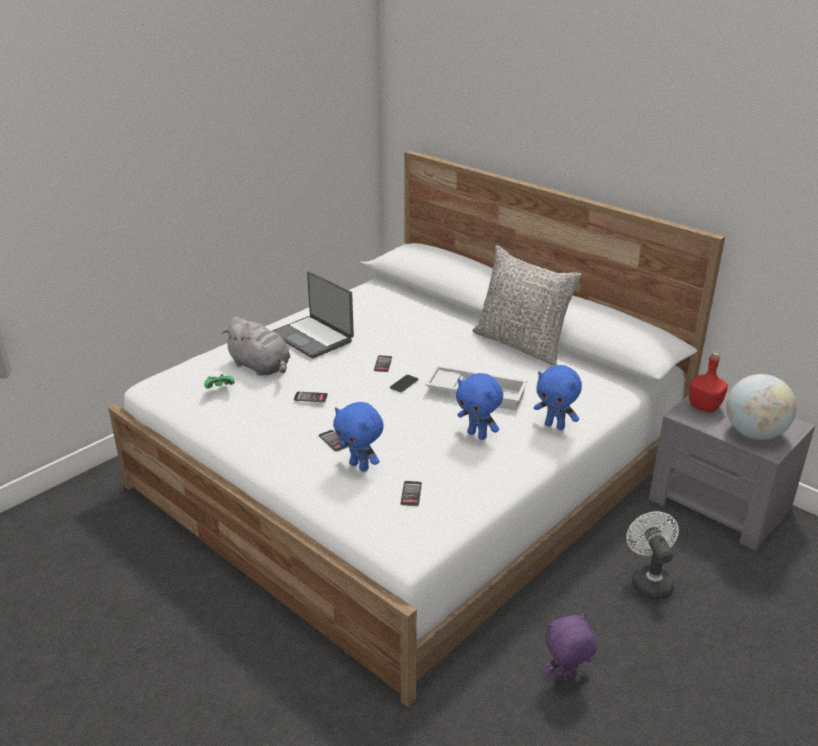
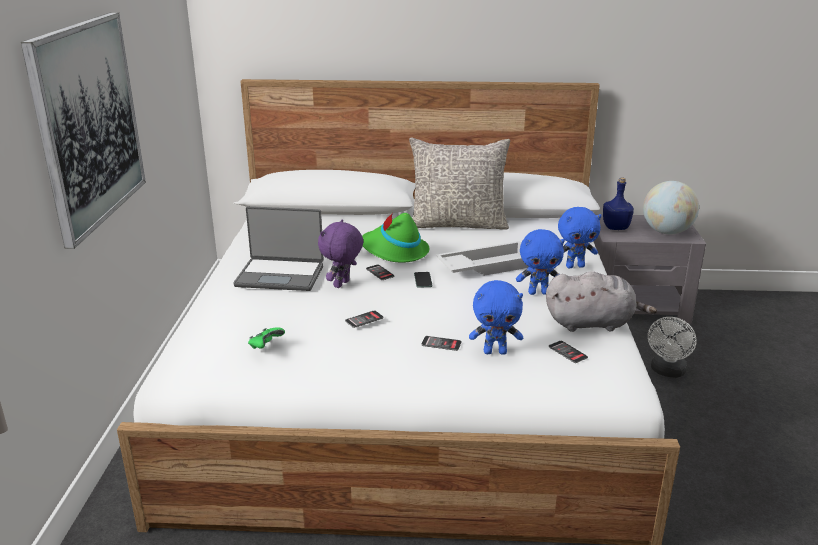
camera: 40 degrees left, 5 degrees down
grey plush toy [222,317,291,376] -> grey plush toy moved to [546,271,657,332]
purple plush toy [543,613,597,681] -> purple plush toy moved to [318,219,364,288]
white fan [626,512,679,599] -> white fan turned 105 degrees counterclockwise [648,317,697,378]
red bottle [689,352,728,413] -> blue bottle [603,177,634,230]
none -> picture [21,12,146,249]
none -> green hat [362,213,429,263]

